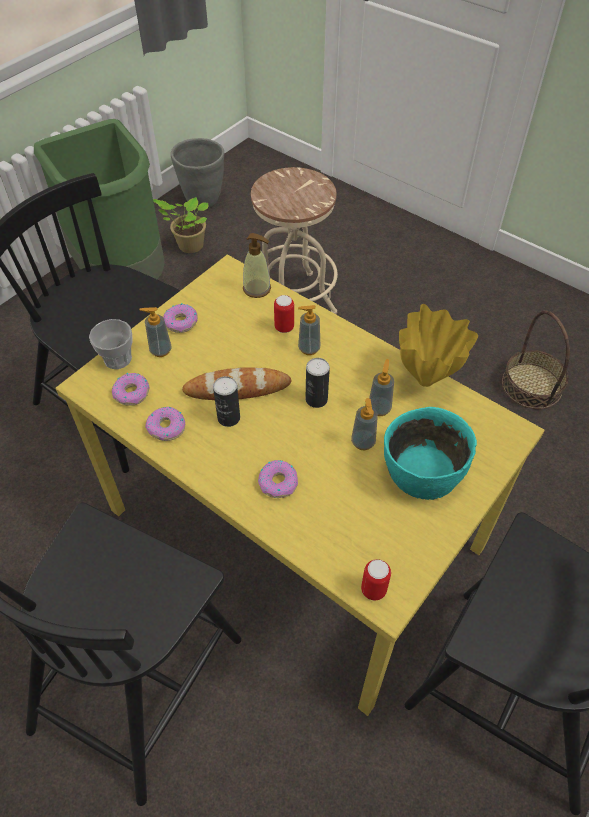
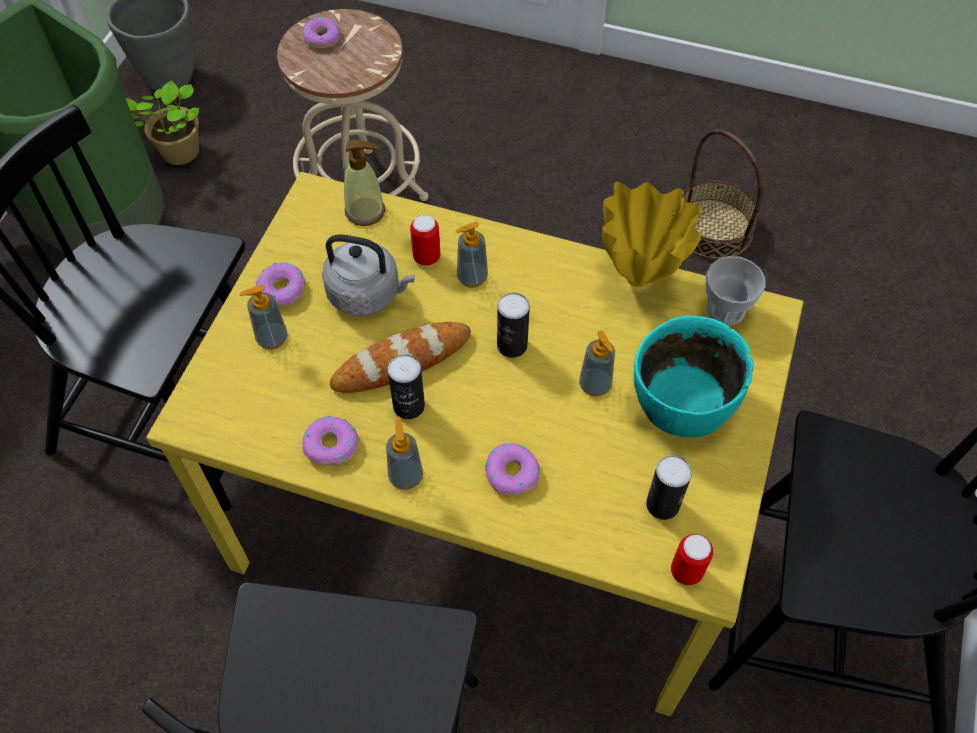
camera: 20 degrees left, 5 degrees up
cup [89,319,133,369] -> cup moved to [705,256,766,325]
donut [112,373,150,406] -> donut moved to [302,17,340,49]
soap dispenser [369,359,394,416] -> soap dispenser moved to [386,417,423,490]
none -> grey kettle [322,235,415,316]
none -> can [646,455,692,520]

